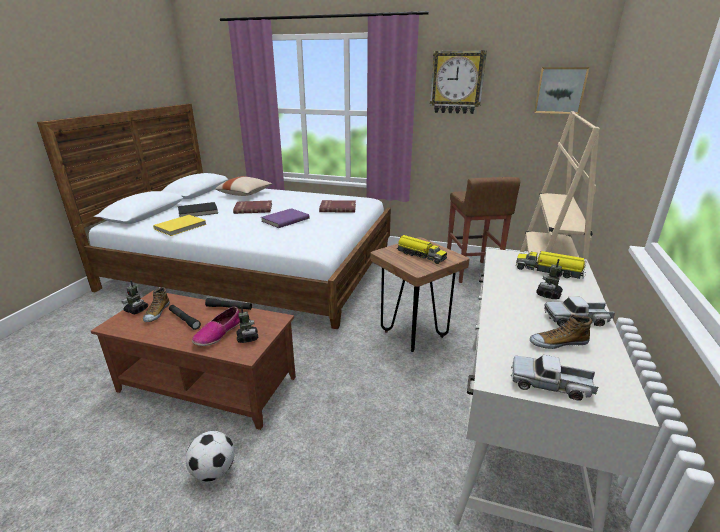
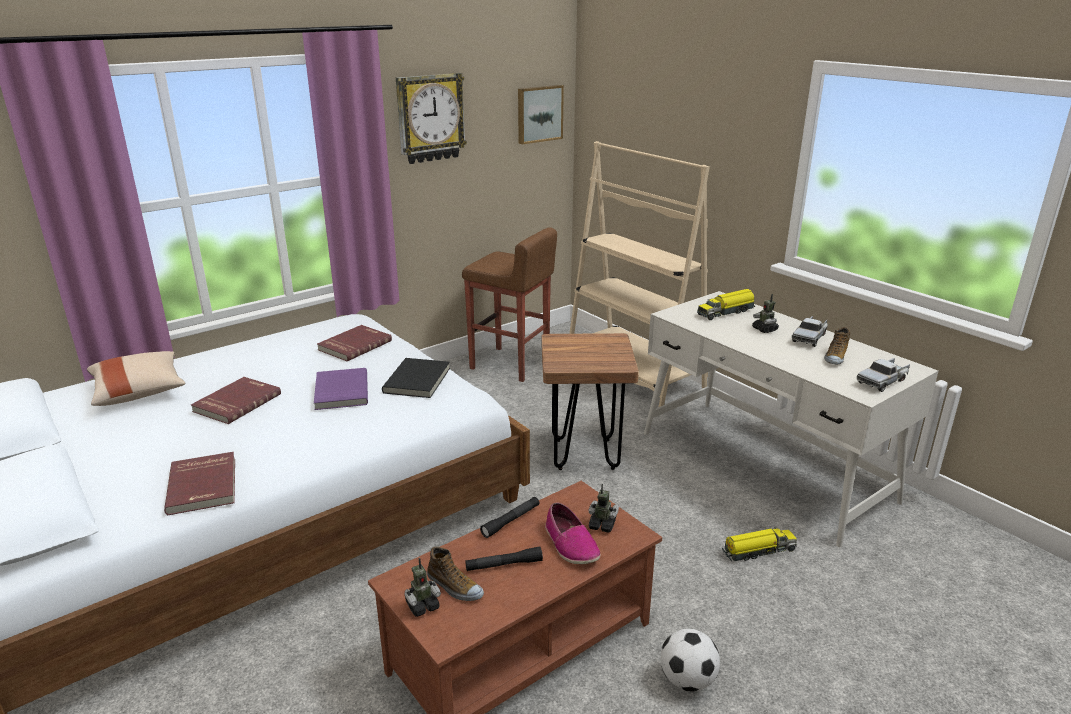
camera: 55 degrees left, 0 degrees up
yellow book [153,215,207,236] -> red book [164,452,235,515]
black book [178,202,218,217] -> black book moved to [382,358,450,398]
toy truck [396,235,447,264] -> toy truck moved to [722,527,797,561]

